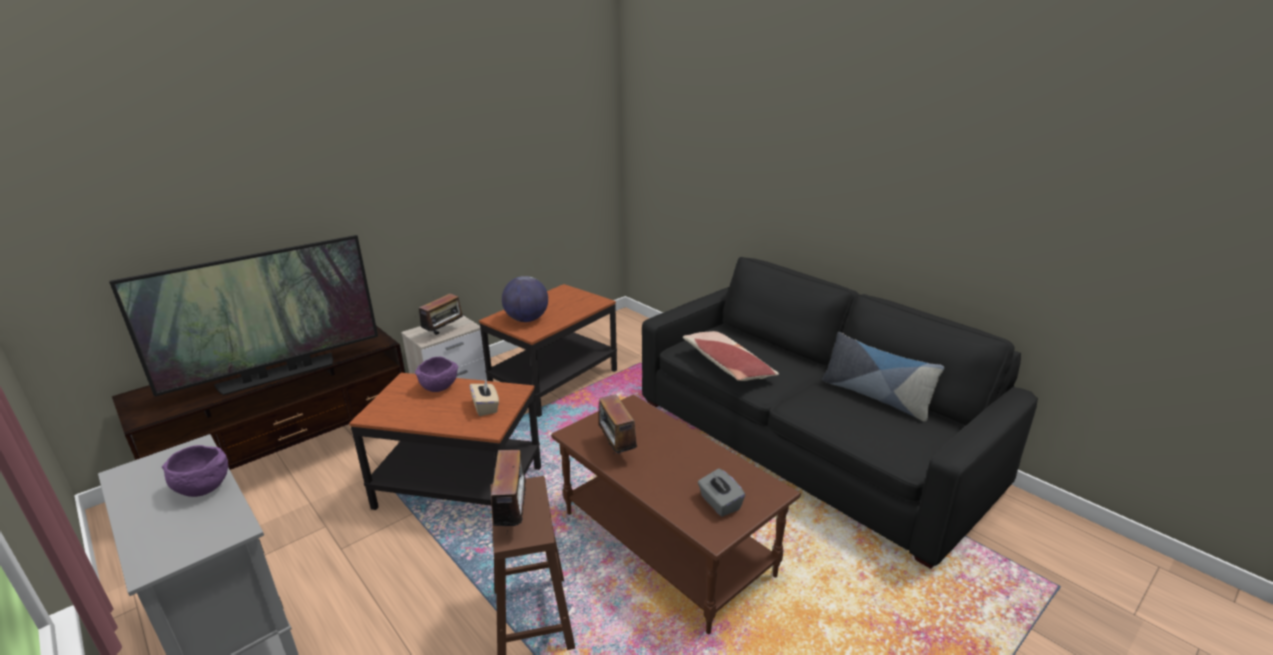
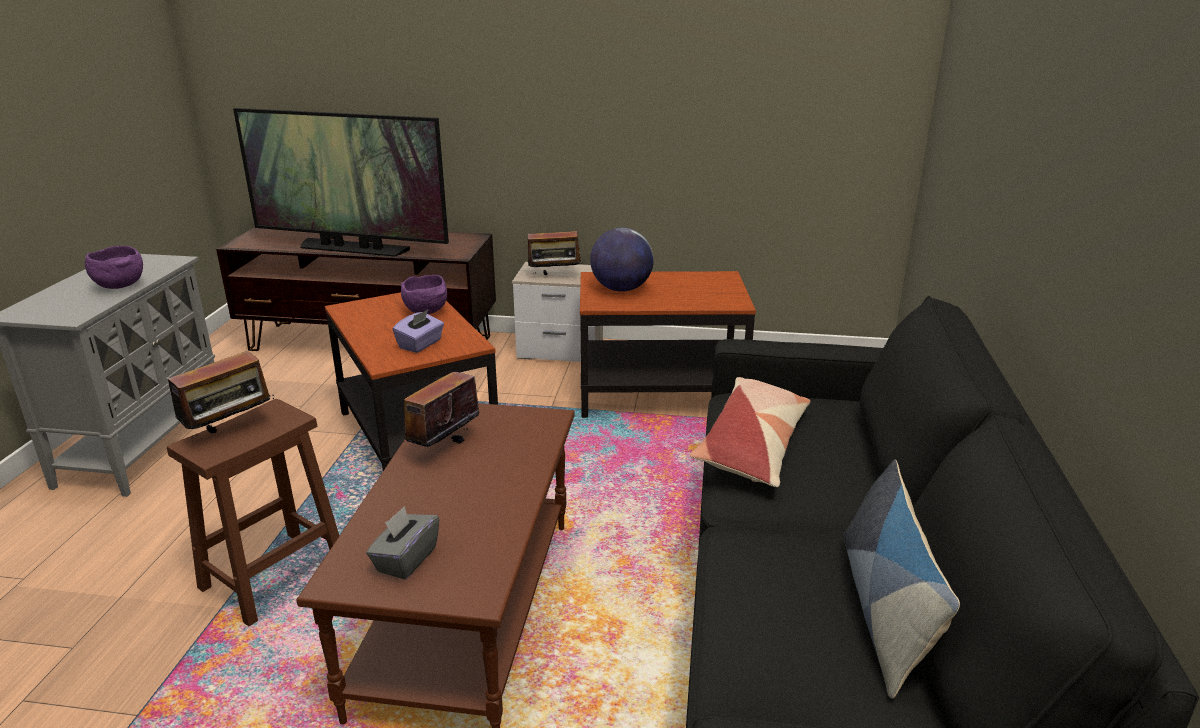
camera: 50 degrees right, 0 degrees up
beige tissue box [470,380,499,416] -> purple tissue box [393,310,444,353]

